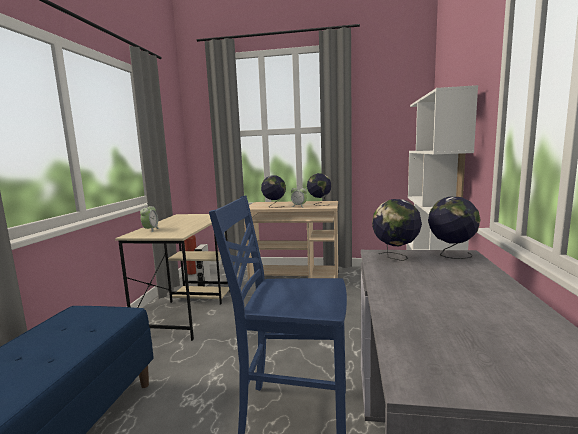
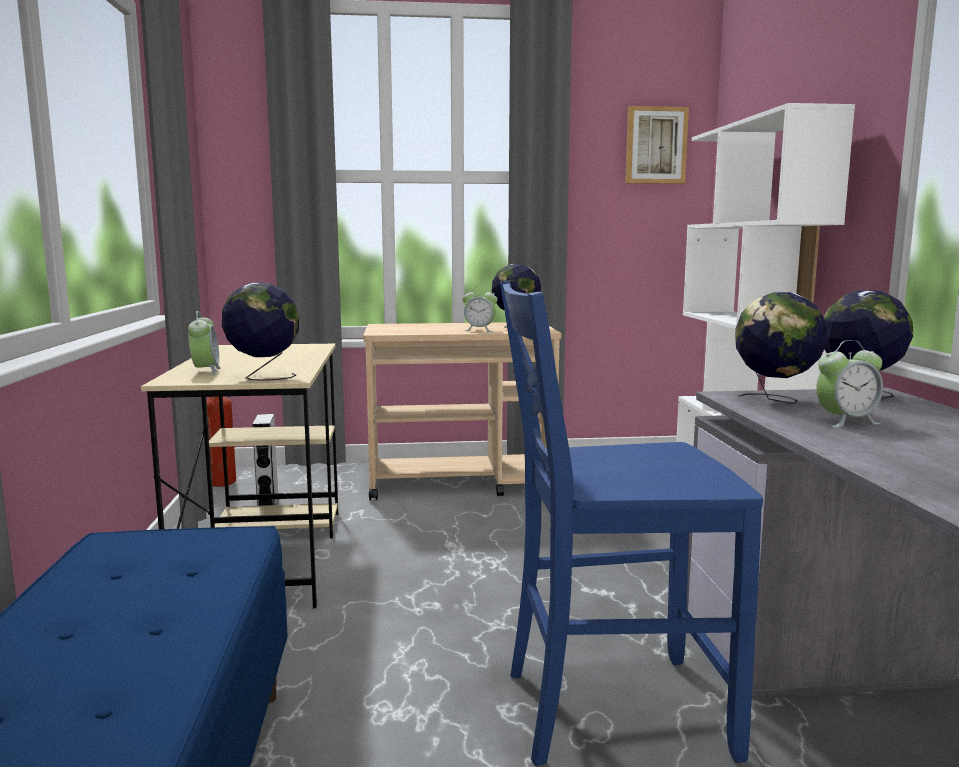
camera: 15 degrees left, 0 degrees up
globe [261,175,286,208] -> globe moved to [222,282,299,381]
none -> picture [625,106,689,184]
none -> alarm clock [816,340,883,427]

